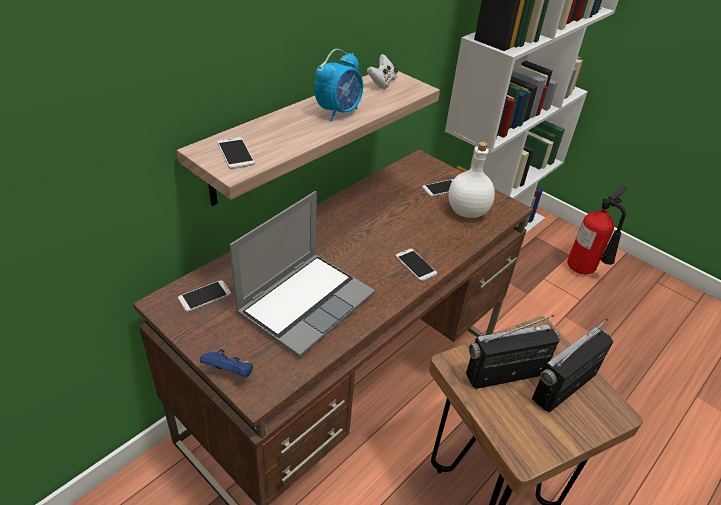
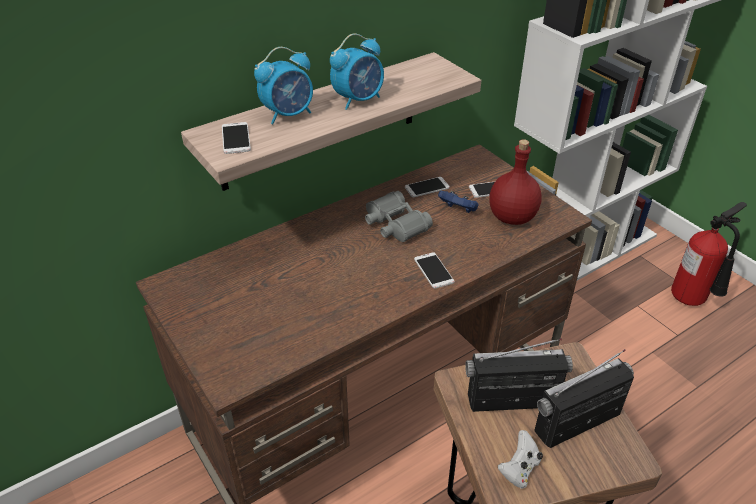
camera: 15 degrees right, 0 degrees up
phone [178,280,231,312] -> phone moved to [405,177,450,197]
blue game controller [200,349,253,377] -> blue game controller moved to [438,191,478,213]
laptop [230,191,375,358] -> none
white game controller [367,54,398,89] -> white game controller moved to [498,430,543,489]
white bottle [448,142,495,218] -> red bottle [489,139,542,225]
none -> alarm clock [254,47,313,125]
none -> grey binoculars [365,191,433,242]

